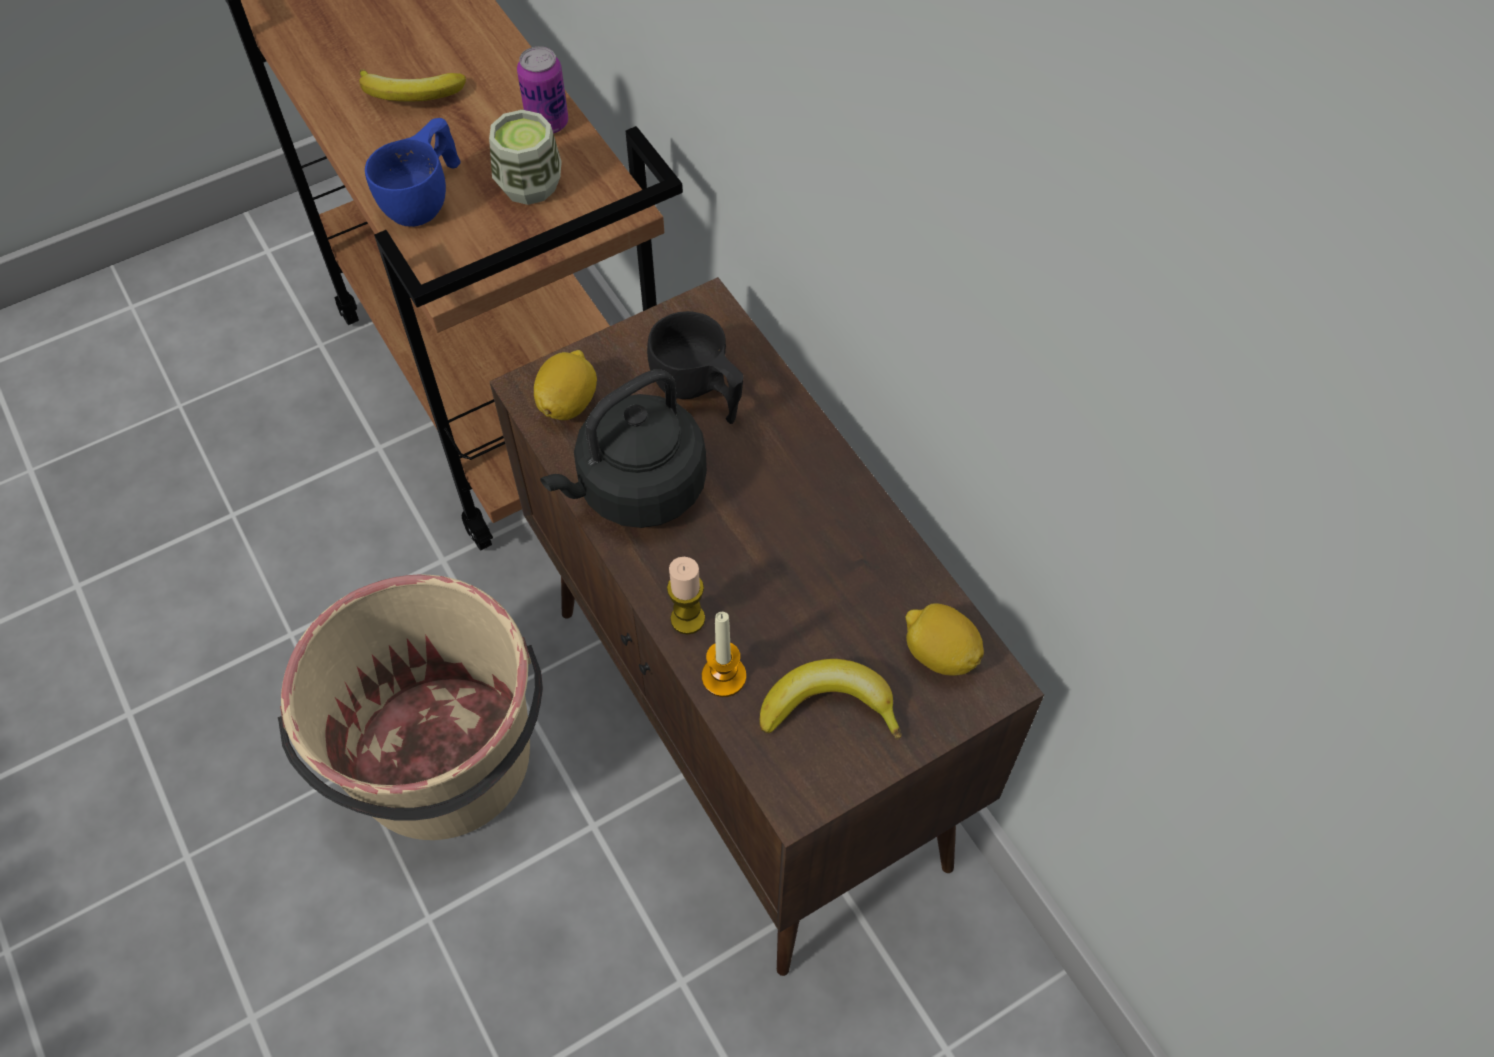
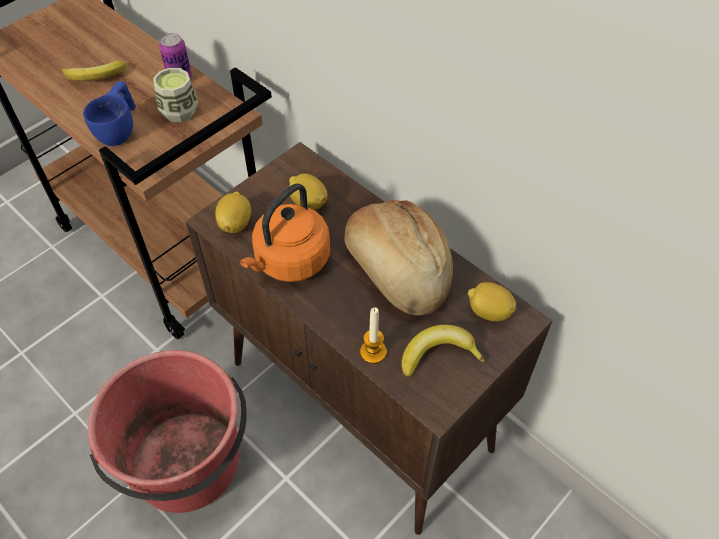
camera: 15 degrees left, 5 degrees down
beige bucket [278,574,543,840] -> red bucket [88,350,246,513]
black kettle [540,369,707,528] -> orange kettle [240,183,330,282]
black cup [647,311,743,424] -> lemon [289,173,328,210]
candle [667,557,705,635] -> none
none -> bread [344,200,453,316]

